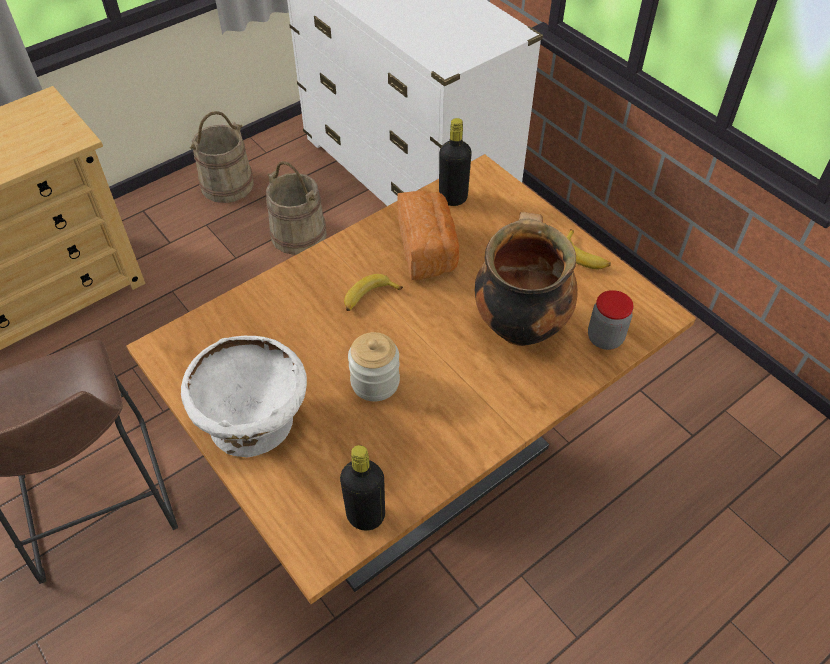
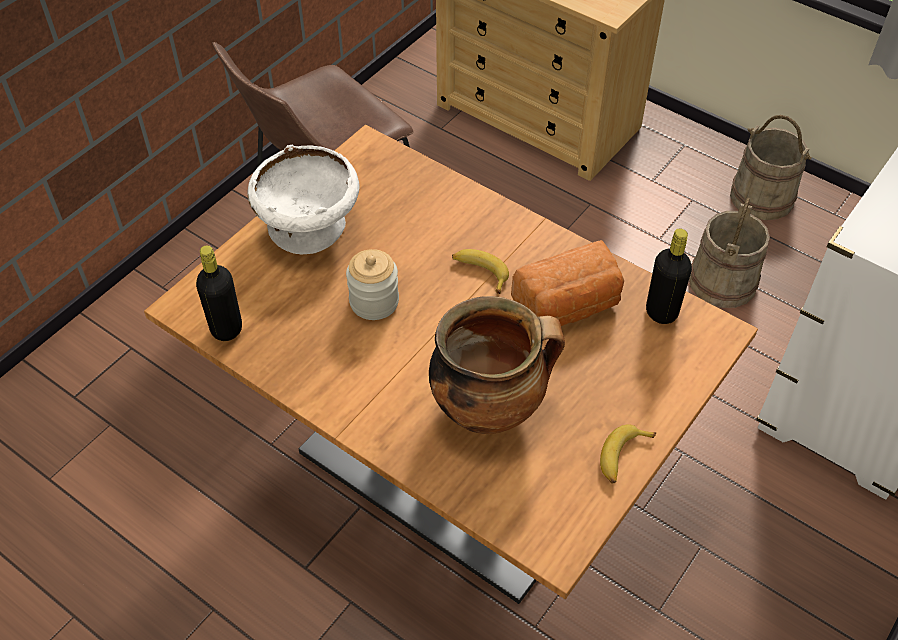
camera: 75 degrees right, 0 degrees up
jar [588,290,634,350] -> none

